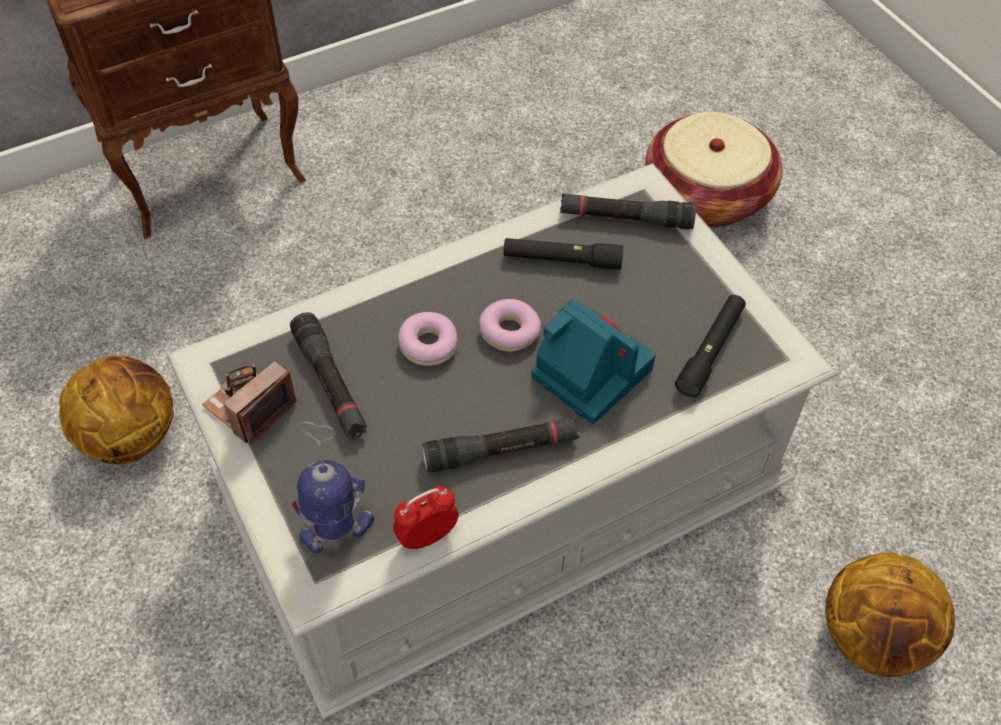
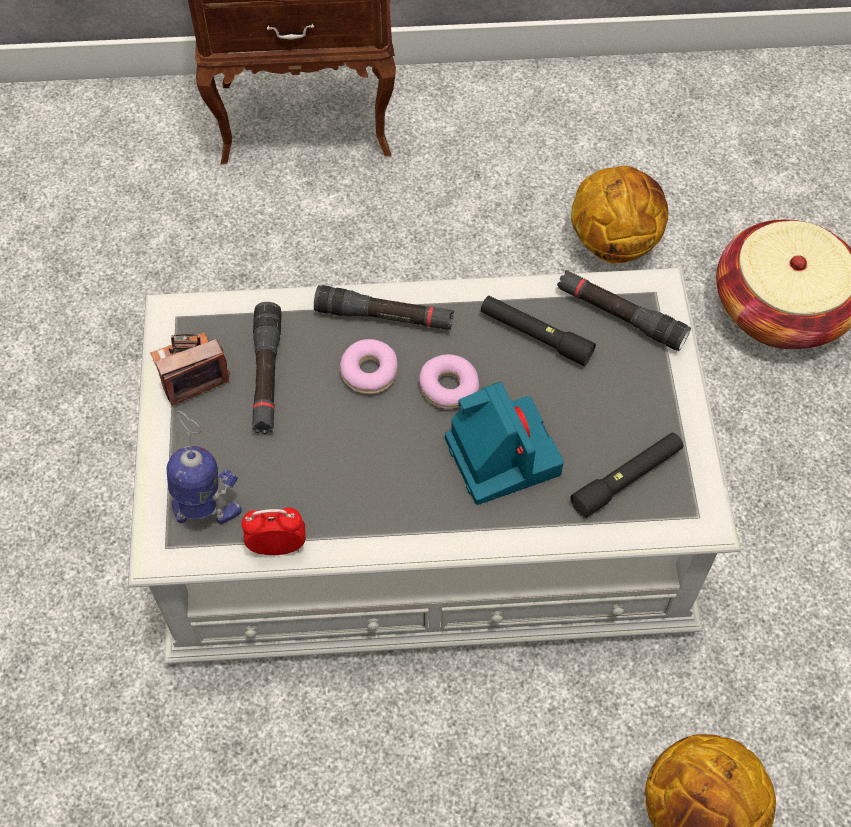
camera: 25 degrees right, 5 degrees up
basketball [59,356,174,465] -> basketball moved to [571,166,668,264]
black flashlight [422,417,579,473] -> black flashlight moved to [314,285,454,330]

